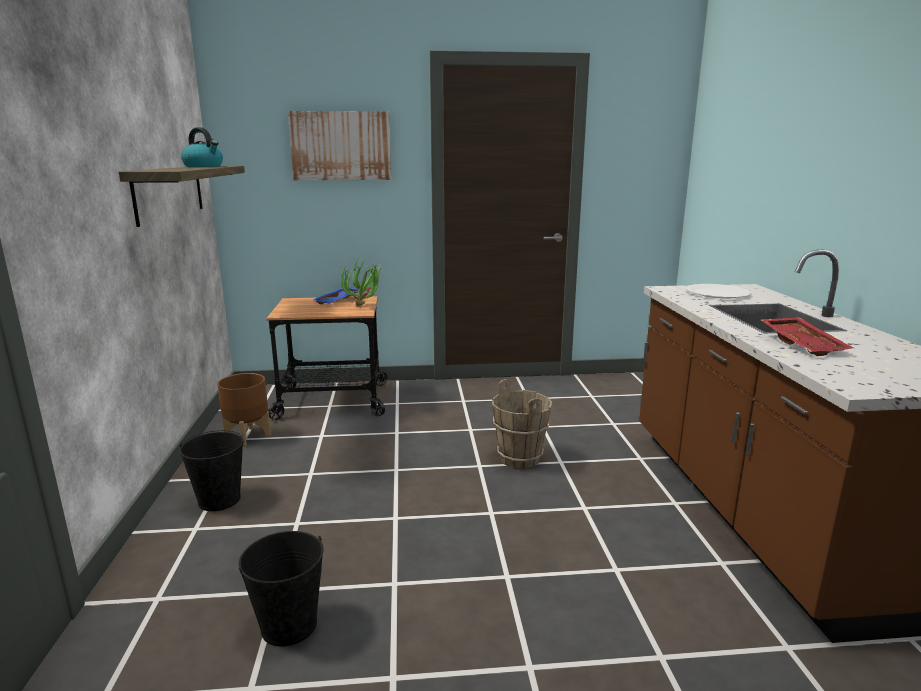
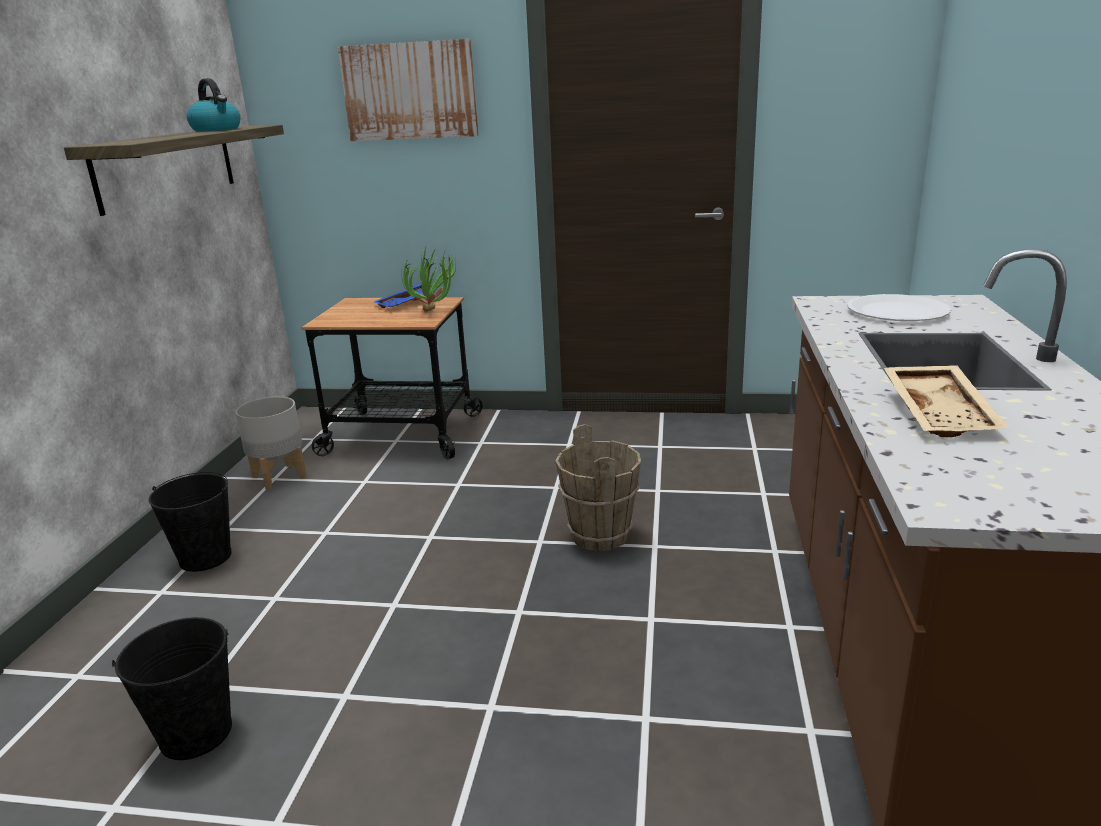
camera: 15 degrees right, 5 degrees up
brown planter [217,373,271,447] -> grey planter [235,396,307,490]
red tray [761,317,854,356] -> beige tray [884,365,1009,437]

